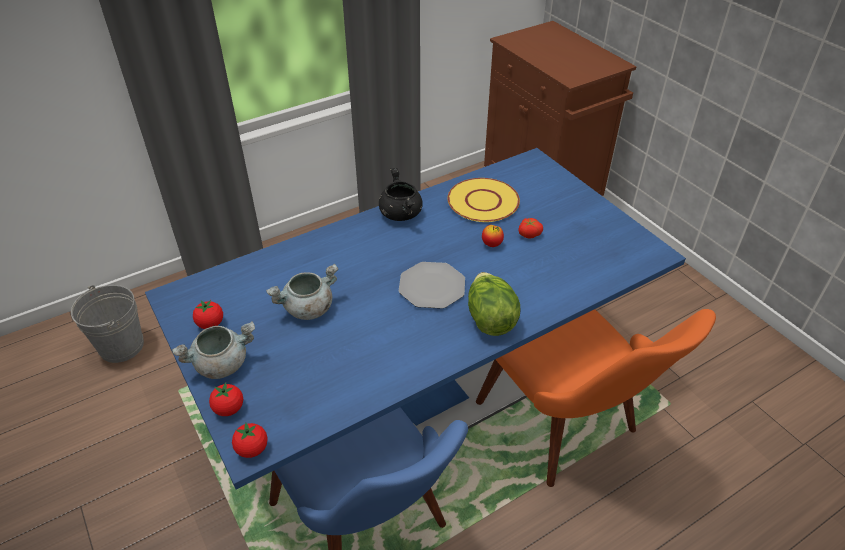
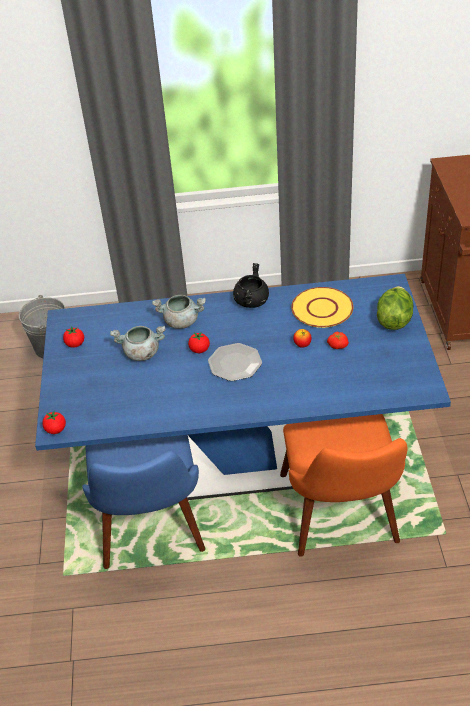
camera: 30 degrees right, 0 degrees up
grey cooking pot [172,321,255,379] -> grey cooking pot moved to [152,295,206,329]
tomato [209,382,243,416] -> tomato moved to [188,332,210,353]
lettuce [468,272,520,336] -> lettuce moved to [377,286,413,330]

